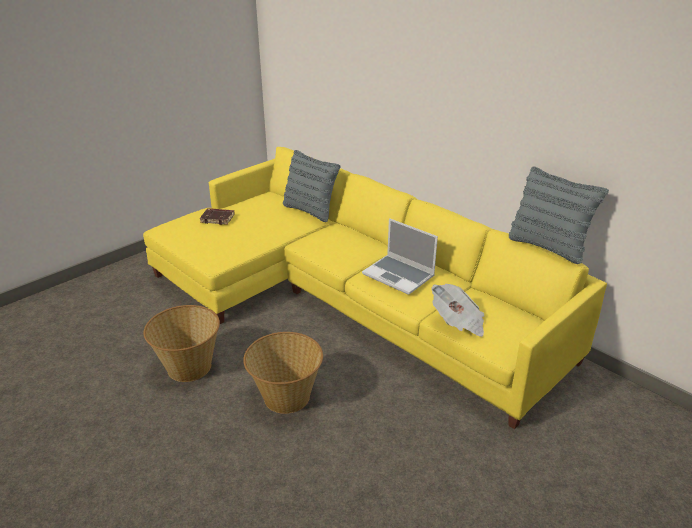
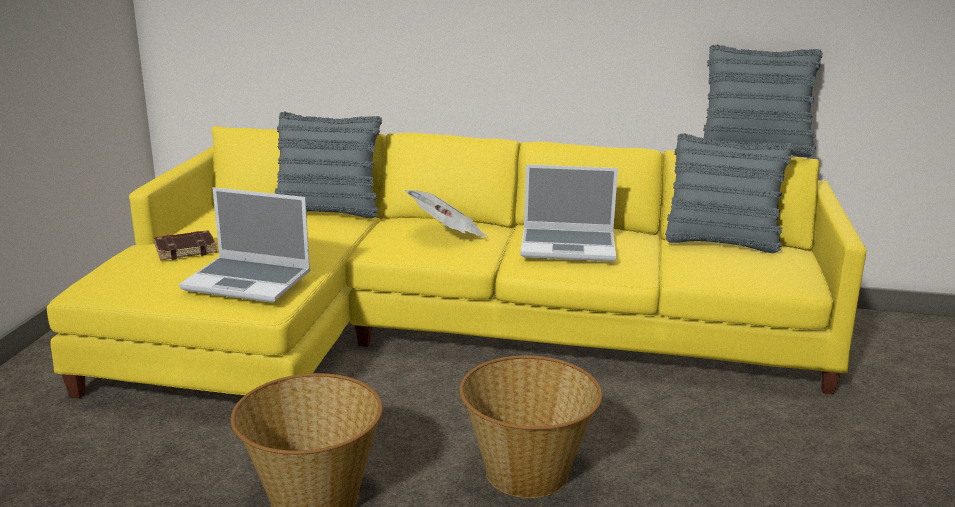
camera: 35 degrees left, 10 degrees down
newspaper [431,284,484,337] -> newspaper moved to [405,190,488,238]
none -> laptop [179,187,311,303]
none -> grey pillow [665,133,794,253]

